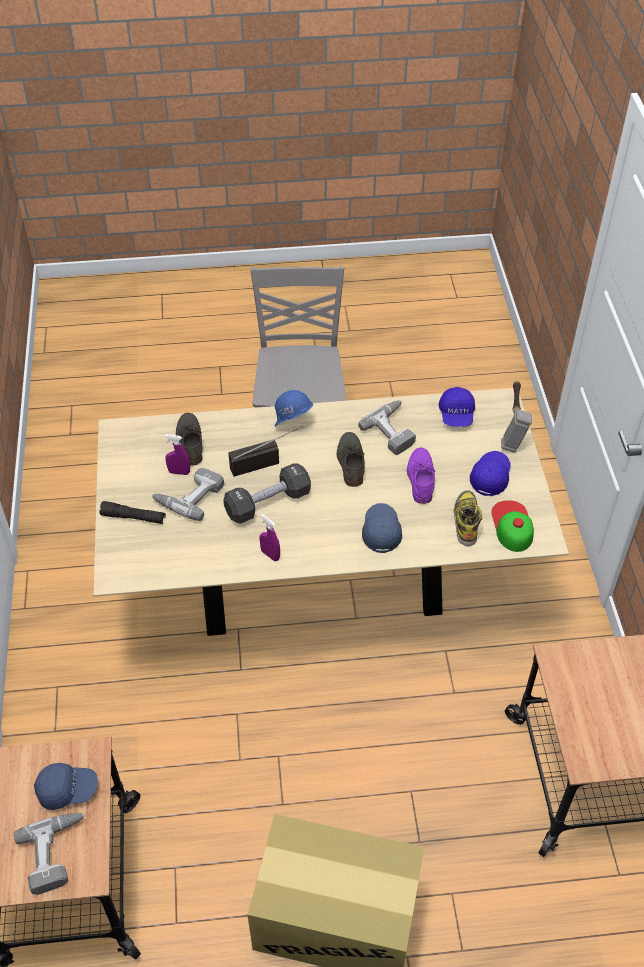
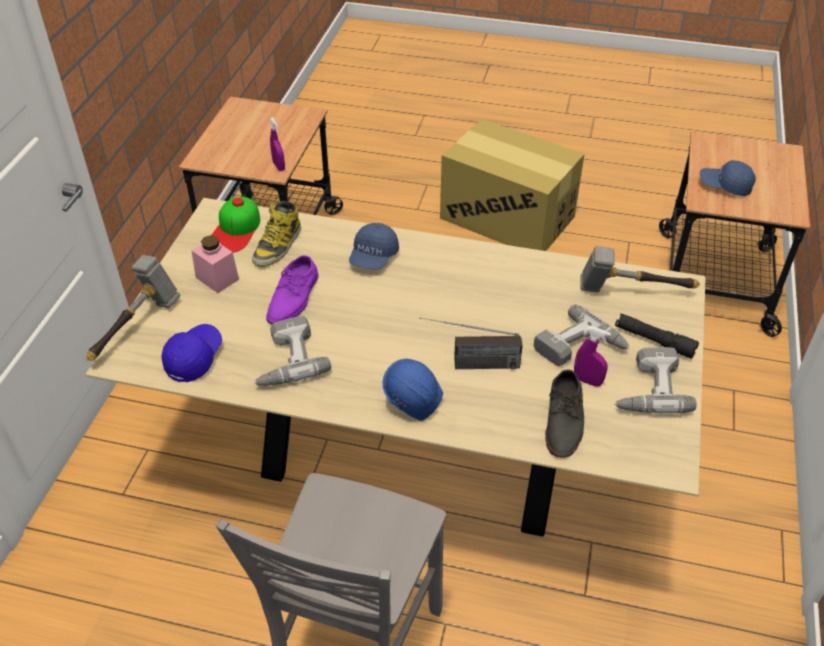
camera: 160 degrees left, 5 degrees down
power drill [14,813,85,895] -> power drill moved to [614,347,697,415]
black dumbbell [223,463,311,523] -> none
purple spray bottle [260,514,280,561] -> purple spray bottle moved to [269,117,285,171]
grey shoe [337,432,365,487] -> none
blue cap [470,451,511,496] -> pink jar [192,235,239,293]
none -> hammer [580,246,700,293]

